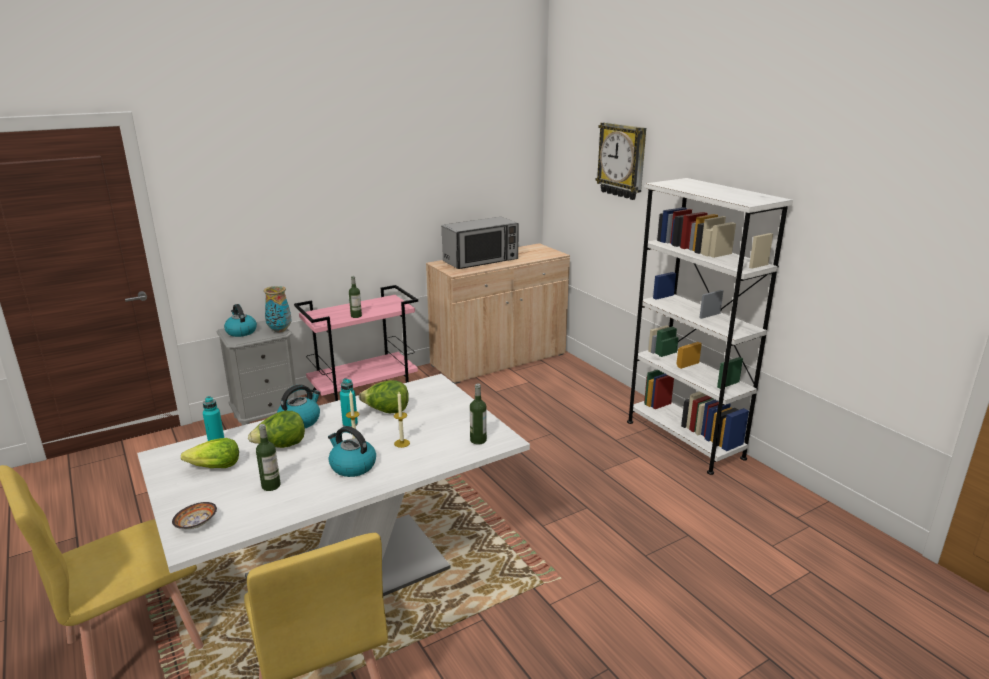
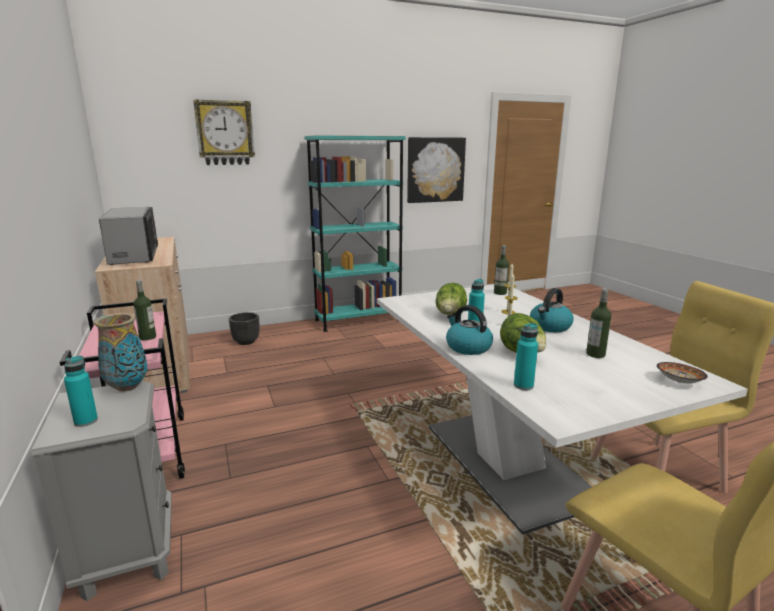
camera: 80 degrees left, 5 degrees down
lettuce [181,438,239,468] -> none
kettle [224,304,257,337] -> turquoise bottle [64,356,98,427]
white bookcase [627,178,793,475] -> turquoise bookcase [305,136,406,332]
none -> black planter [229,312,259,345]
none -> picture [407,137,466,203]

